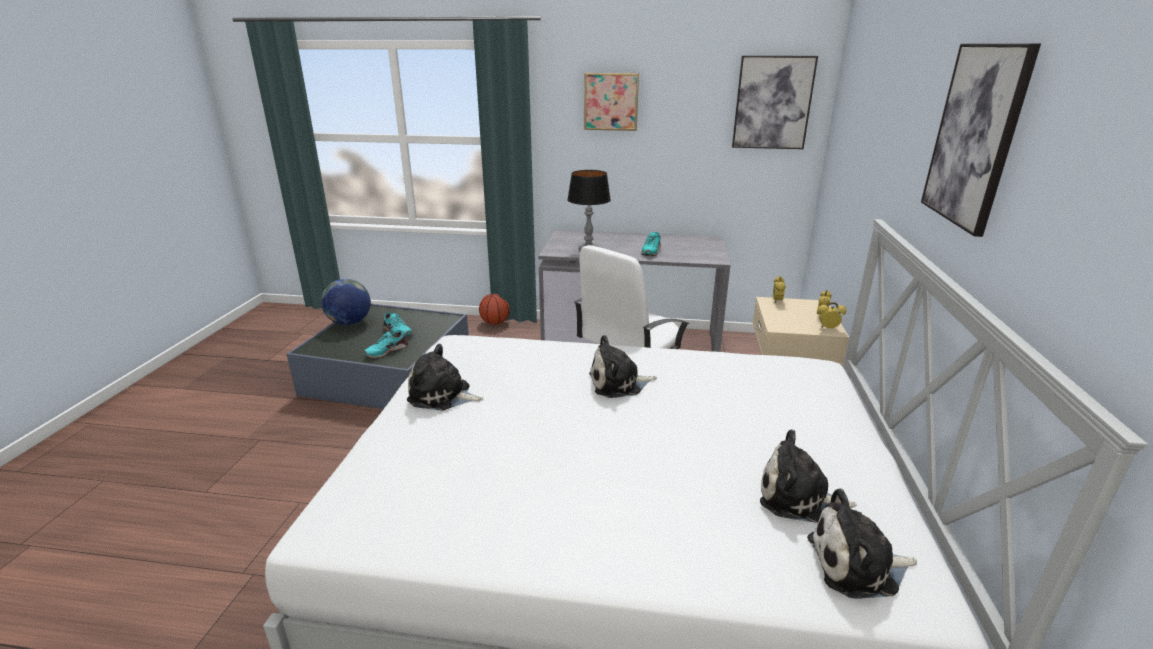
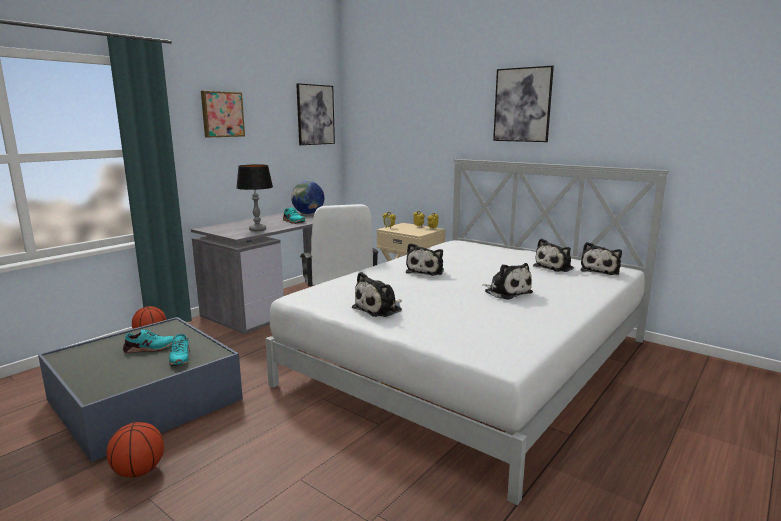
camera: 60 degrees left, 10 degrees down
globe [321,279,371,325] -> globe moved to [291,181,324,214]
none -> basketball [107,422,164,477]
none -> plush toy [483,263,533,300]

